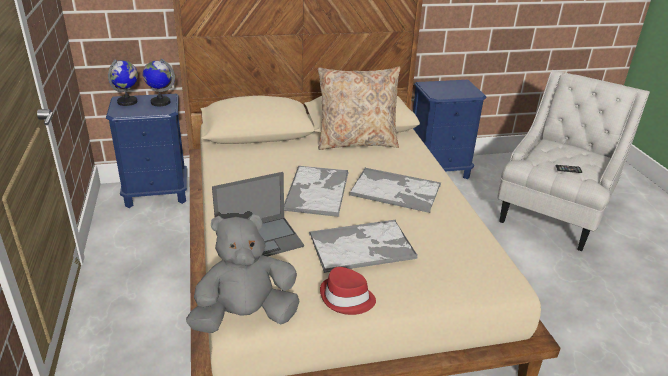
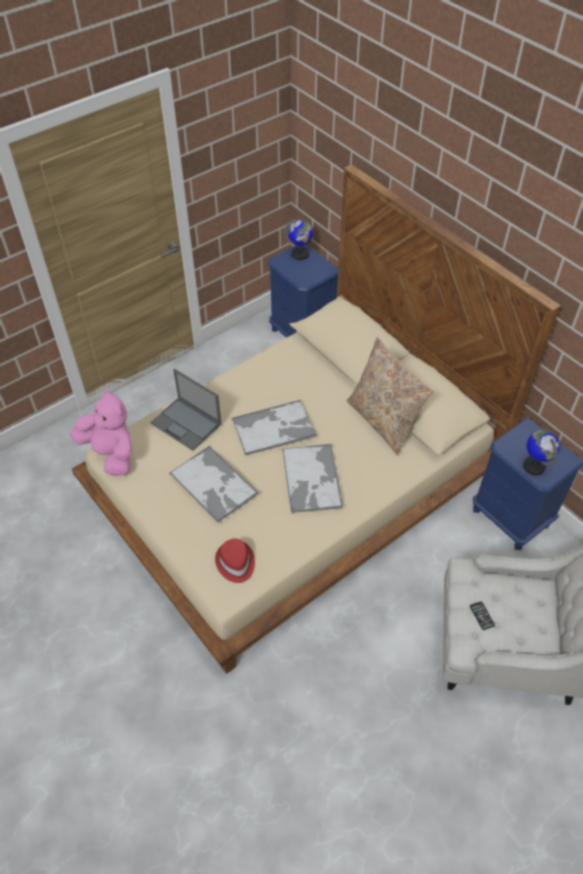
camera: 65 degrees right, 20 degrees up
globe [143,59,175,106] -> globe moved to [523,430,560,476]
grey plush toy [186,214,300,333] -> pink plush toy [70,389,132,476]
red hat [320,267,376,315] -> red hat moved to [215,539,255,583]

